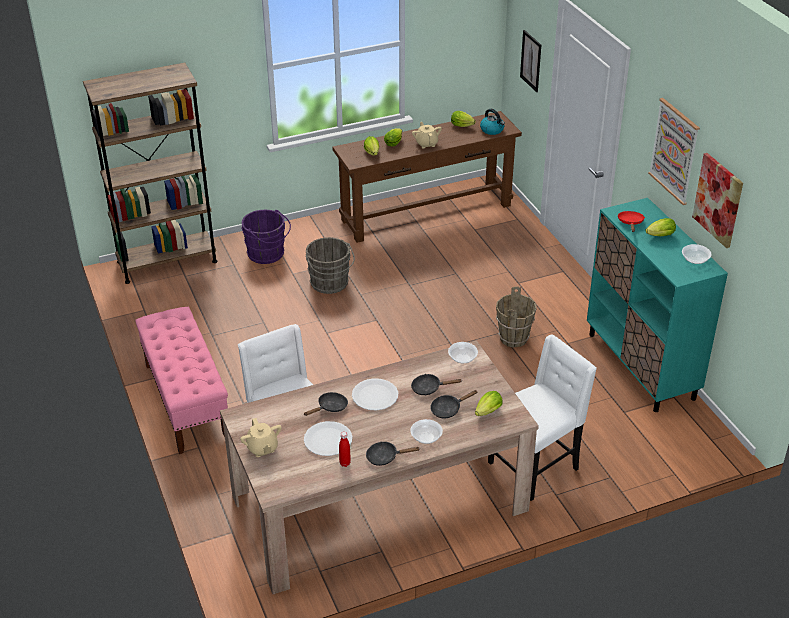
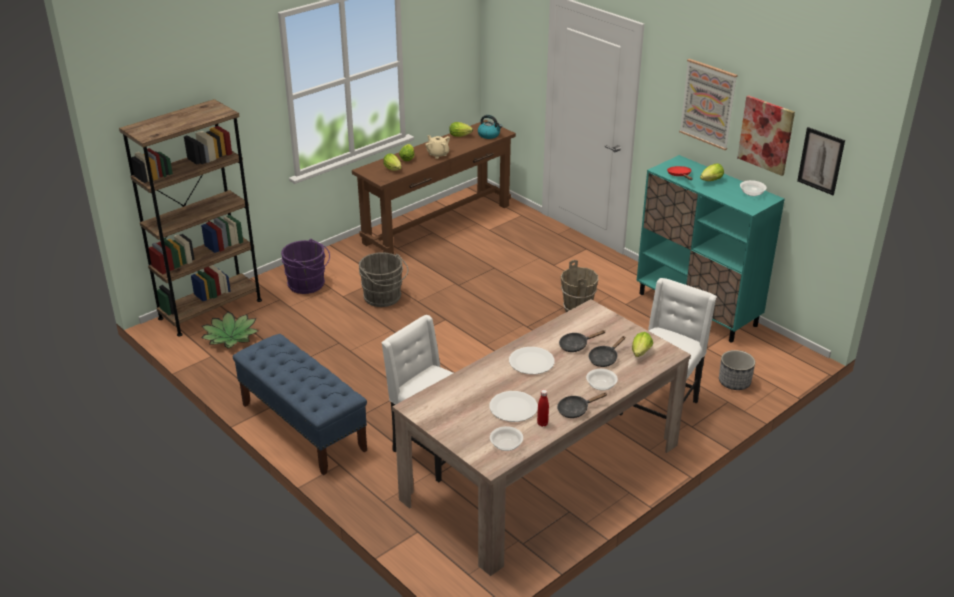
camera: 20 degrees left, 5 degrees down
pink bench [135,307,228,454] -> blue bench [233,334,367,475]
beige teapot [240,418,282,457] -> none
black frying pan [304,392,348,416] -> none
bowl [448,342,478,363] -> bowl moved to [490,426,523,451]
picture [520,30,541,92] -> picture moved to [797,127,845,195]
none -> potted plant [201,312,258,349]
none -> planter [719,350,755,390]

